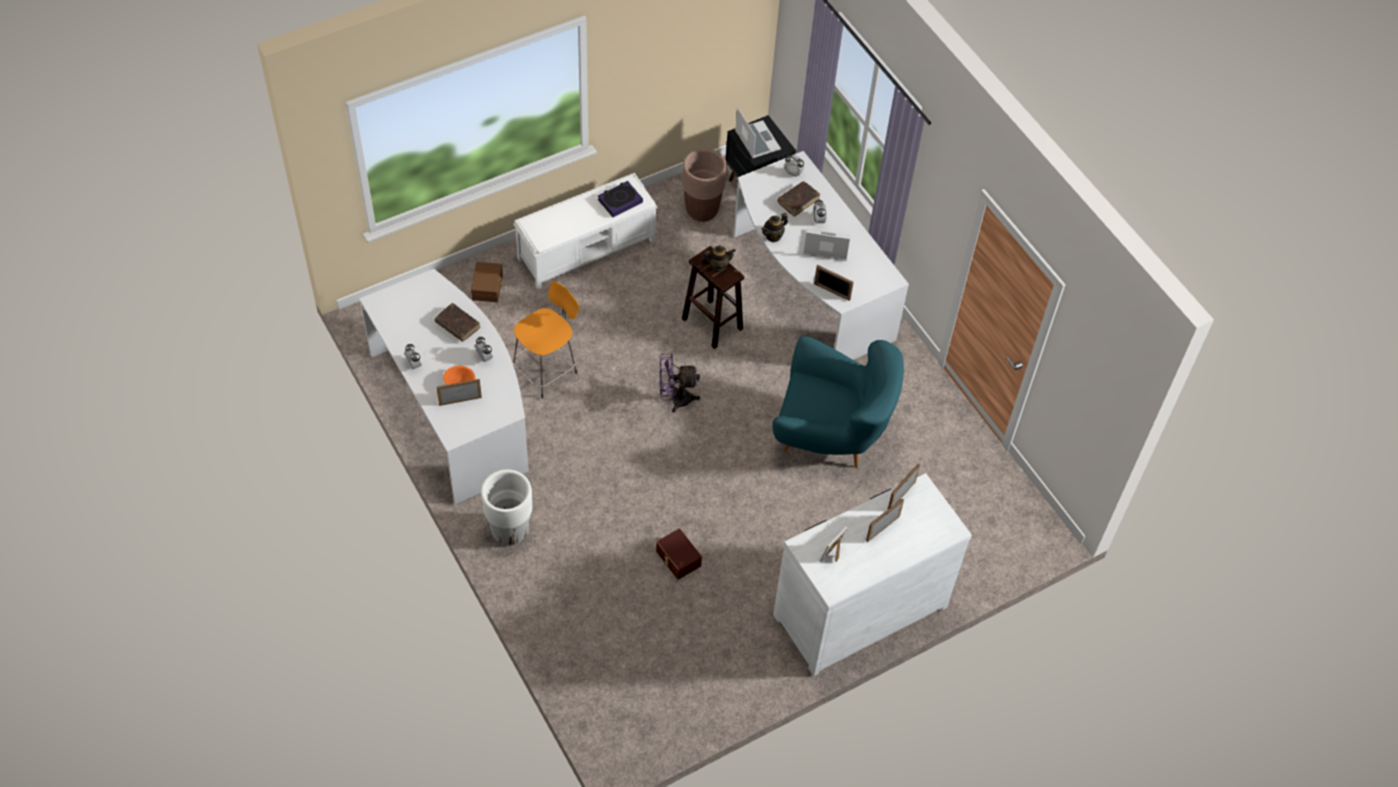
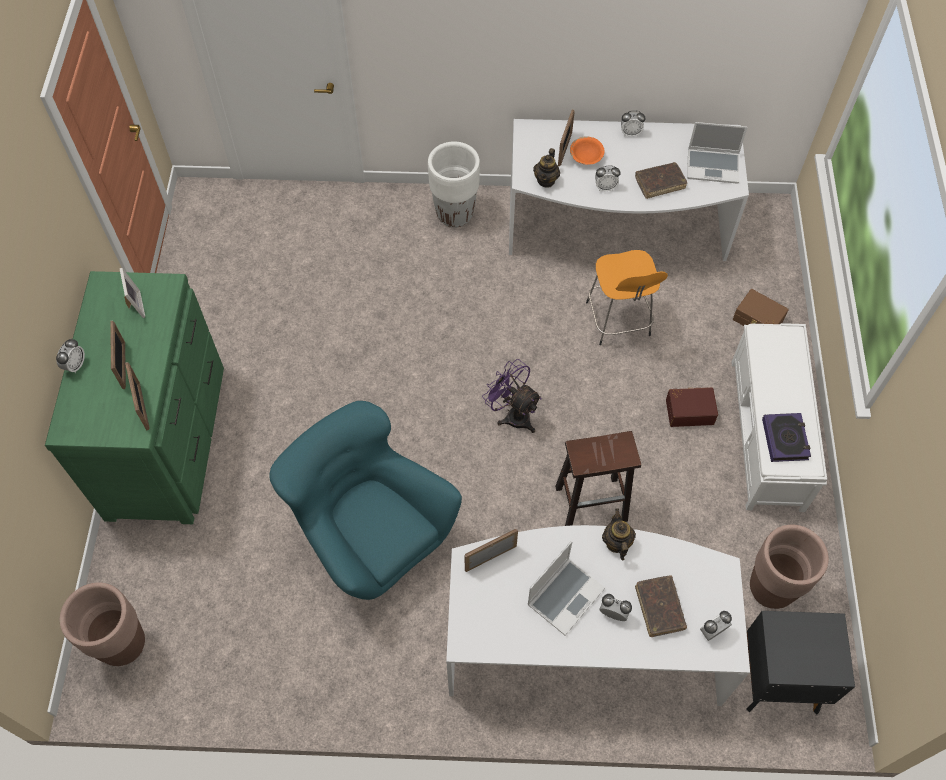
camera: 125 degrees right, 5 degrees up
brown storage box [656,529,702,580] -> brown storage box moved to [666,387,718,427]
purple fan [660,353,700,413] -> purple fan turned 75 degrees counterclockwise [482,359,542,433]
teapot [701,246,736,272] -> teapot moved to [533,148,560,188]
laptop [735,108,781,158] -> laptop moved to [687,122,748,184]
turquoise armchair [773,336,904,468] -> turquoise armchair turned 90 degrees clockwise [269,401,462,600]
white dresser [773,473,972,676] -> green dresser [45,271,224,524]
none -> alarm clock [56,339,85,373]
none -> brown planter [60,582,145,666]

